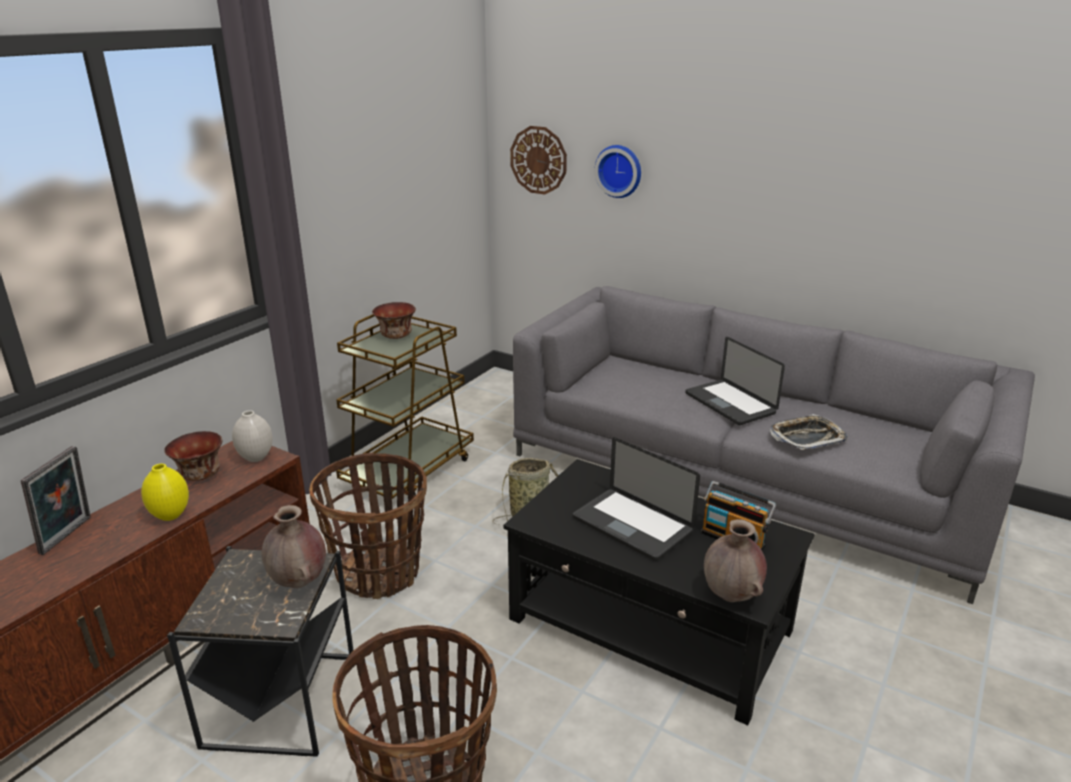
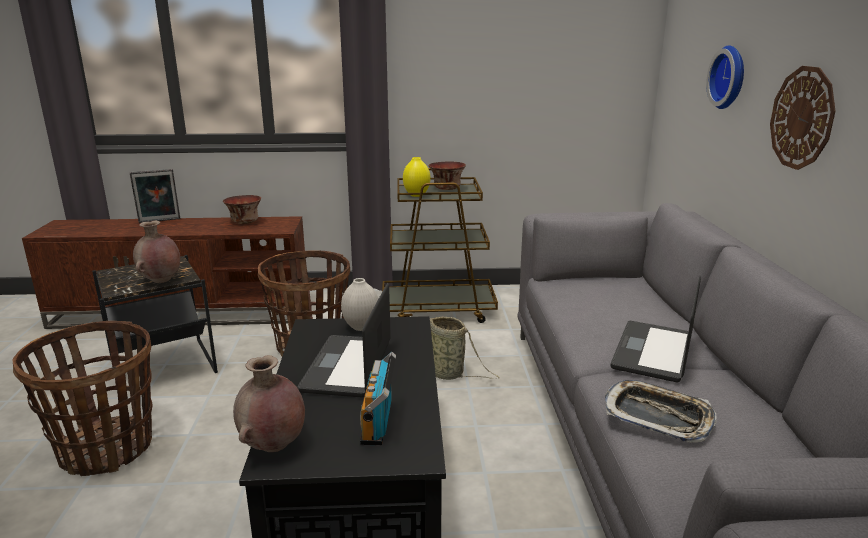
camera: 55 degrees right, 5 degrees down
yellow vase [141,464,189,521] -> yellow vase moved to [403,157,431,197]
white vase [232,410,272,462] -> white vase moved to [341,278,378,331]
wall clock [510,126,567,195] -> wall clock moved to [770,66,836,170]

